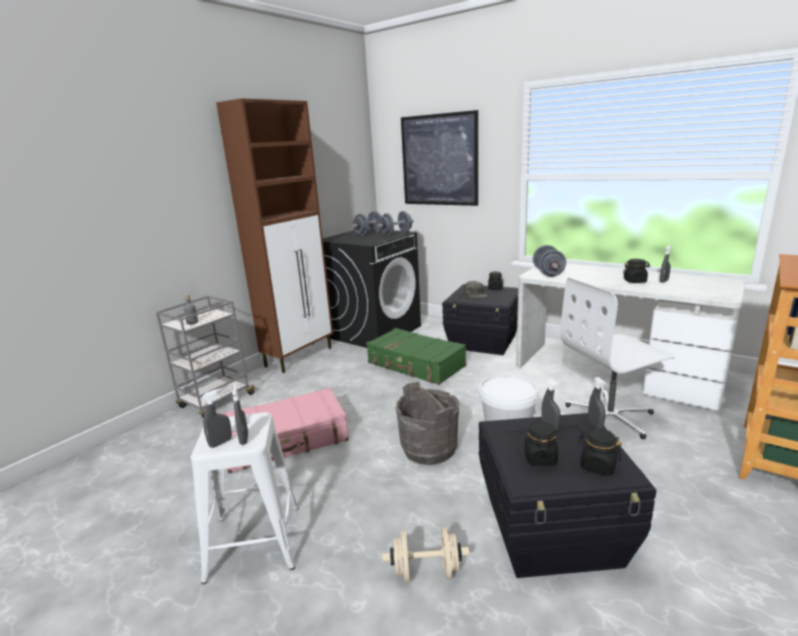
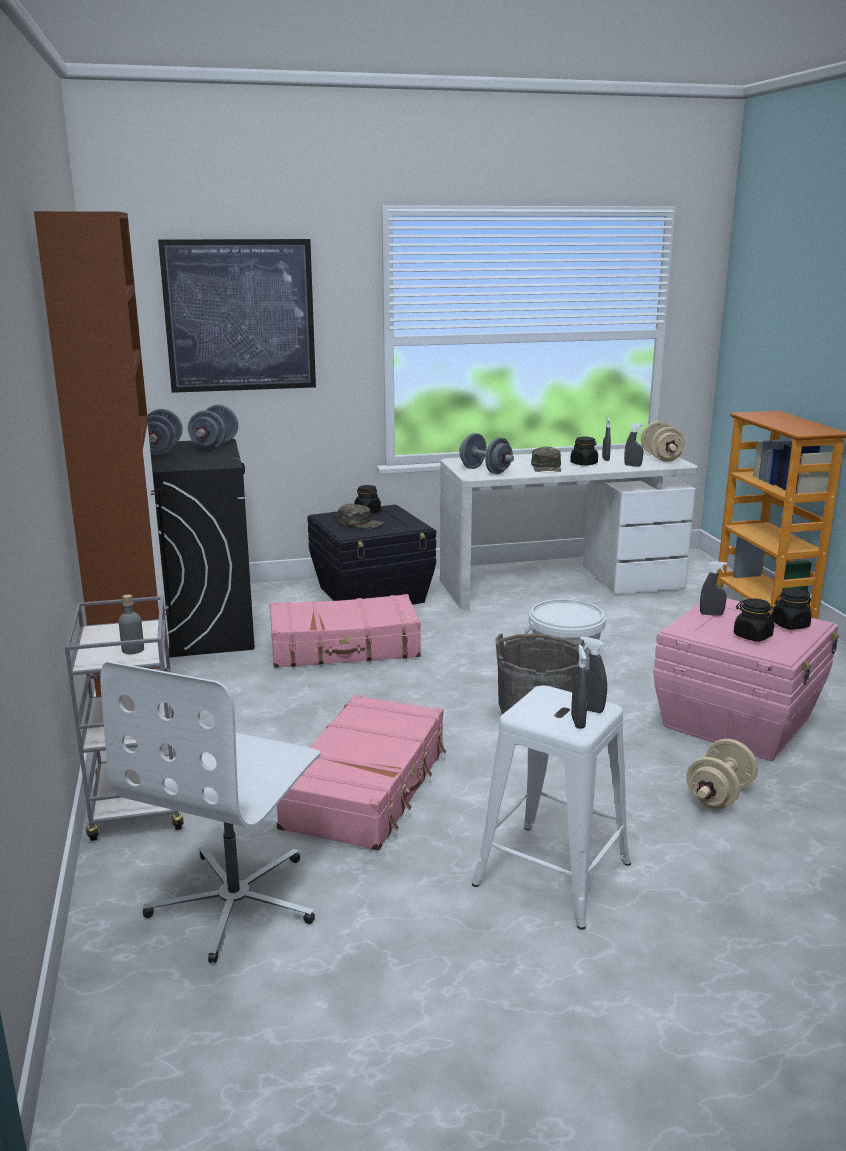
camera: 50 degrees left, 0 degrees up
green suitcase [366,328,466,385] -> pink suitcase [270,594,421,668]
black storage box [479,413,656,578] -> pink storage box [653,598,839,761]
white office chair [560,278,675,439] -> white office chair moved to [100,661,320,963]
grey spray bottle [588,377,606,429] -> grey spray bottle moved to [624,423,643,467]
none -> green cap [531,447,561,472]
none -> beige dumbbell [641,421,685,462]

